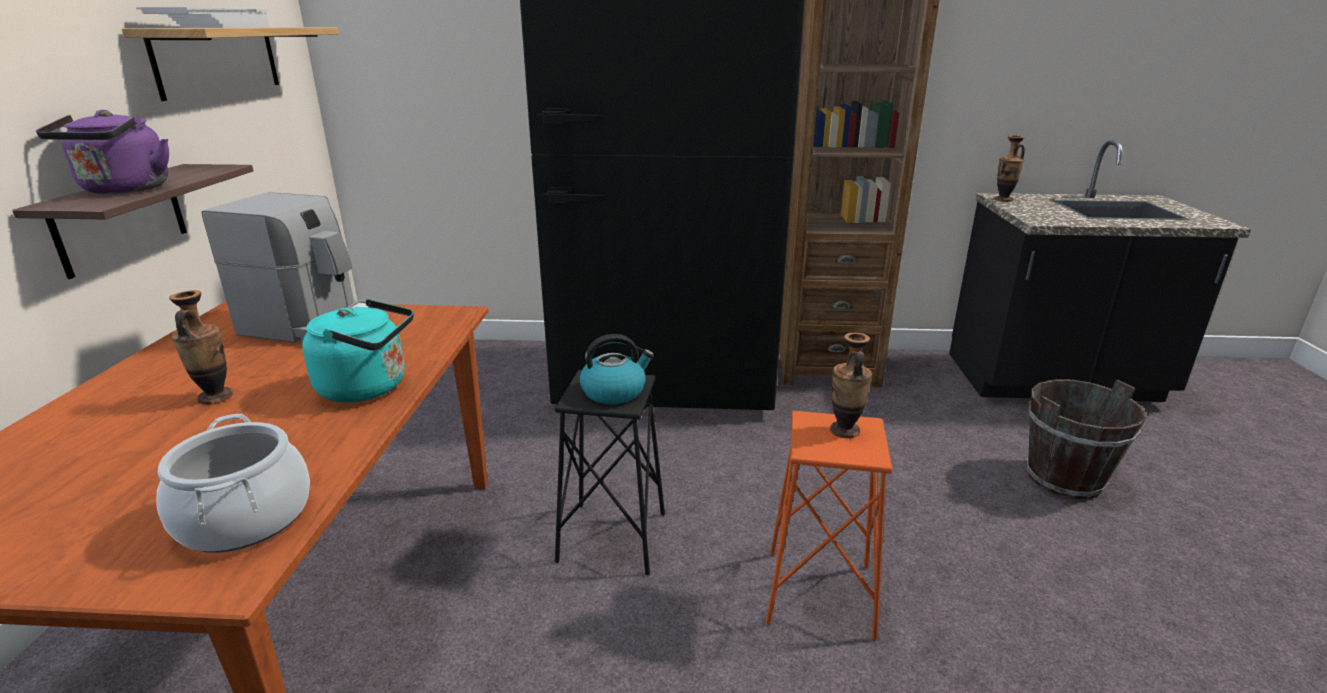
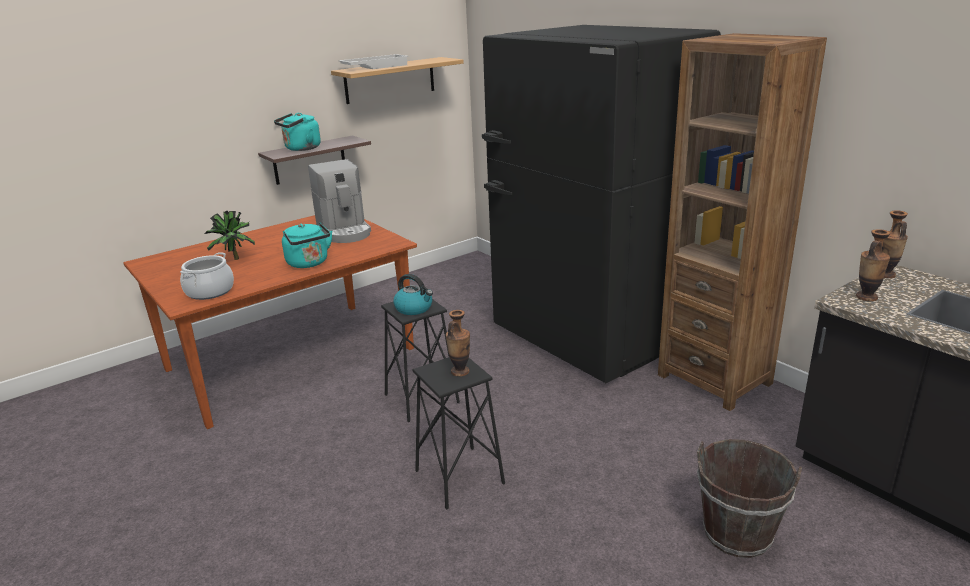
camera: 50 degrees right, 0 degrees up
purple kettle [36,110,169,194] -> turquoise kettle [274,113,321,151]
vase [169,290,233,405] -> vase moved to [856,229,890,301]
orange stool [766,411,893,640] -> black stool [412,357,505,509]
none -> potted plant [205,211,255,260]

